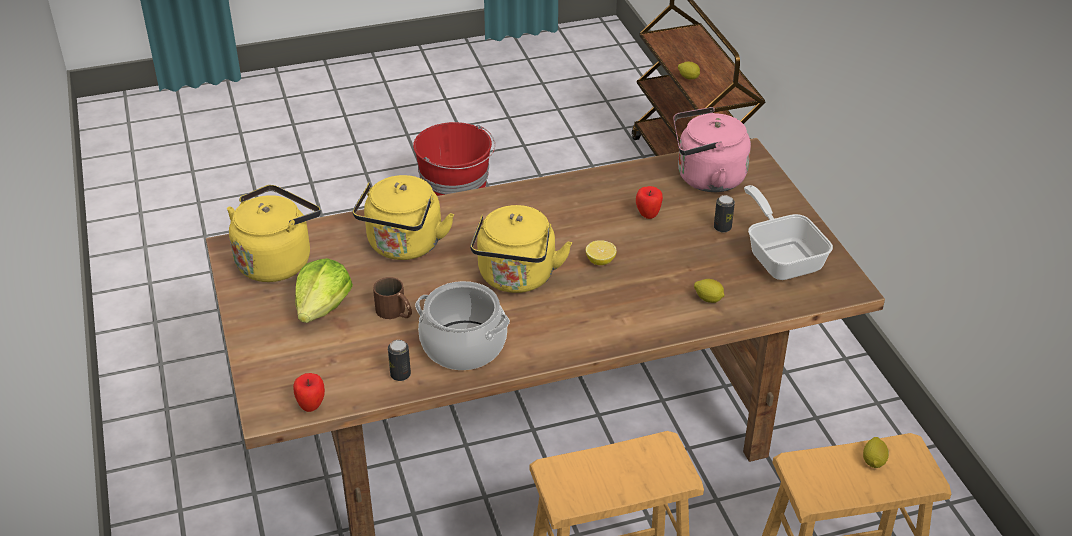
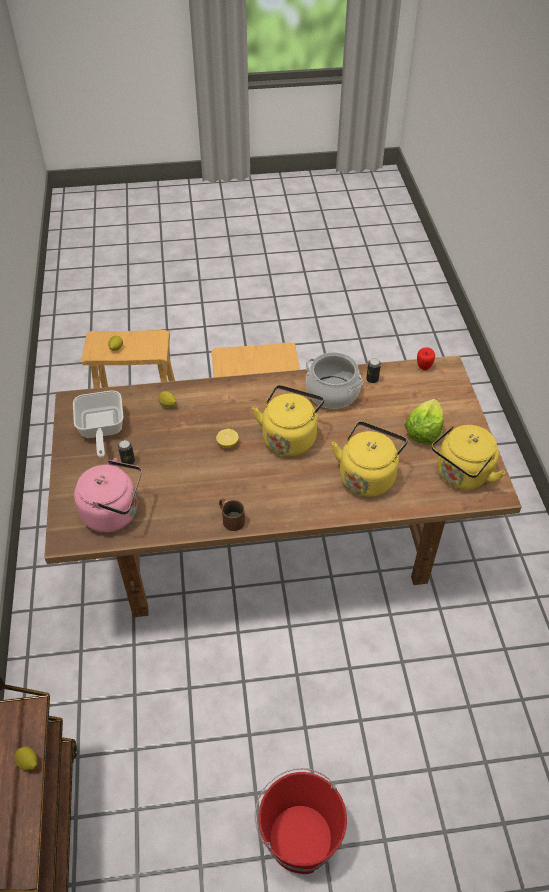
camera: 170 degrees left, 10 degrees up
brown mug [373,277,412,319] -> brown mug moved to [219,499,245,531]
apple [636,186,663,219] -> none

